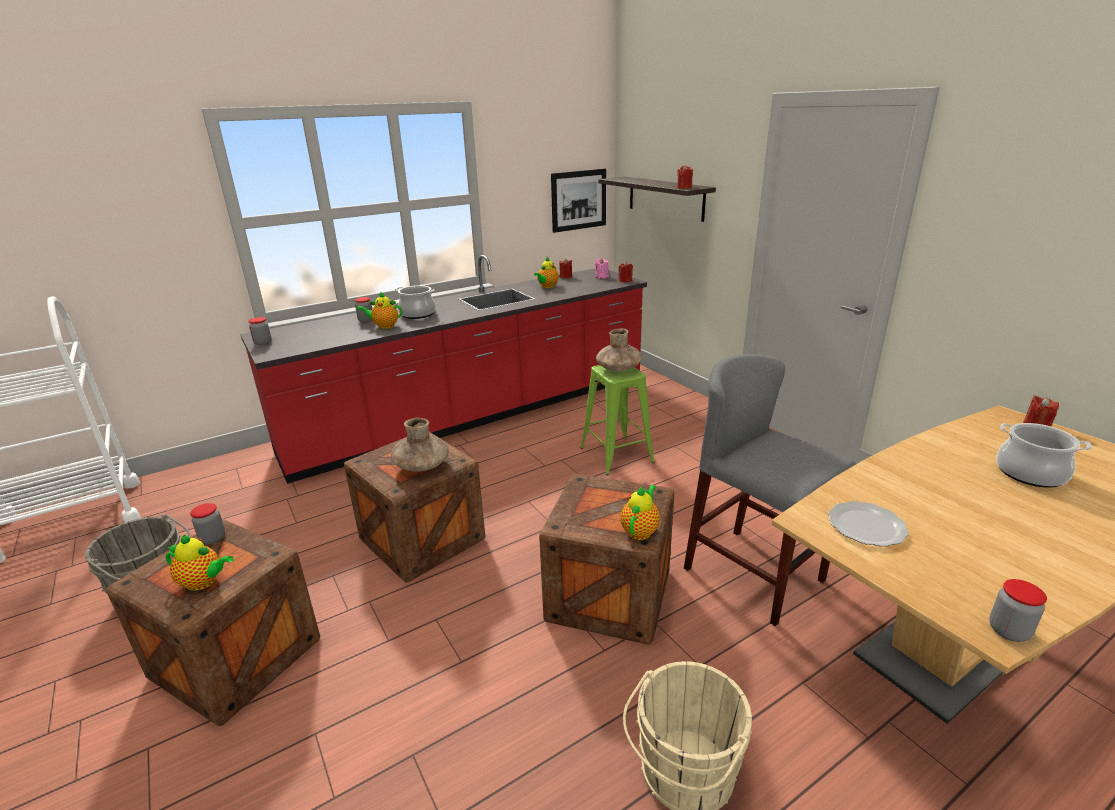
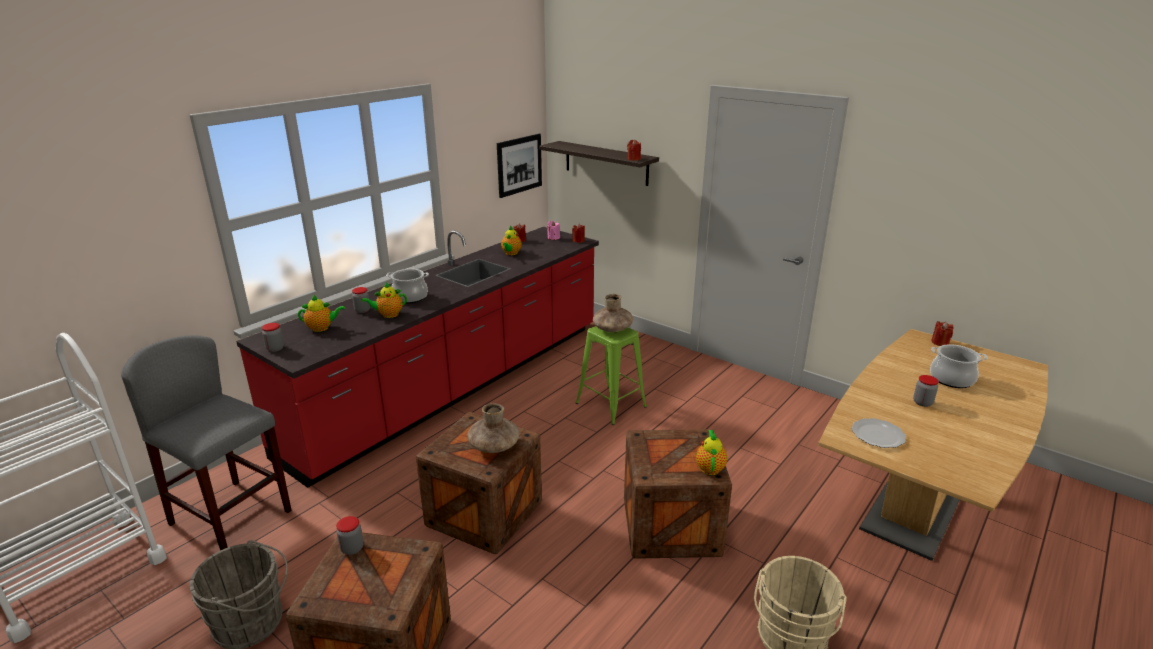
camera: 20 degrees left, 0 degrees up
teapot [166,534,234,591] -> teapot moved to [298,295,345,332]
grey stool [684,354,856,626] -> grey stool moved to [121,335,292,550]
jar [989,579,1047,642] -> jar moved to [913,375,939,407]

